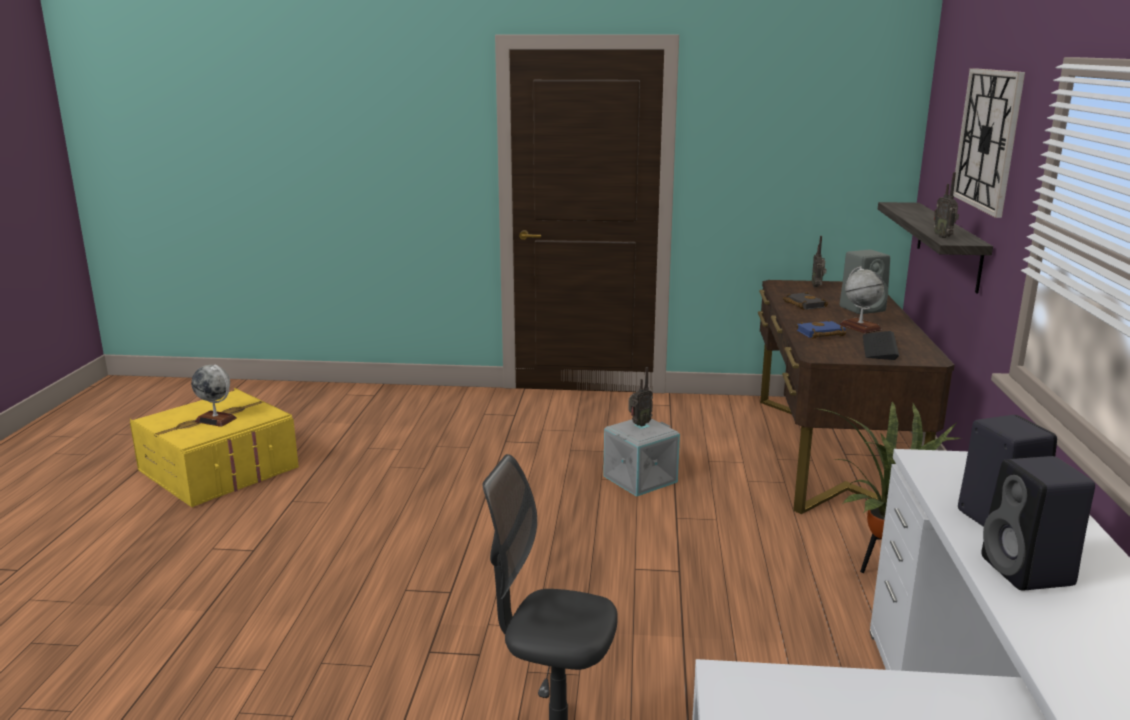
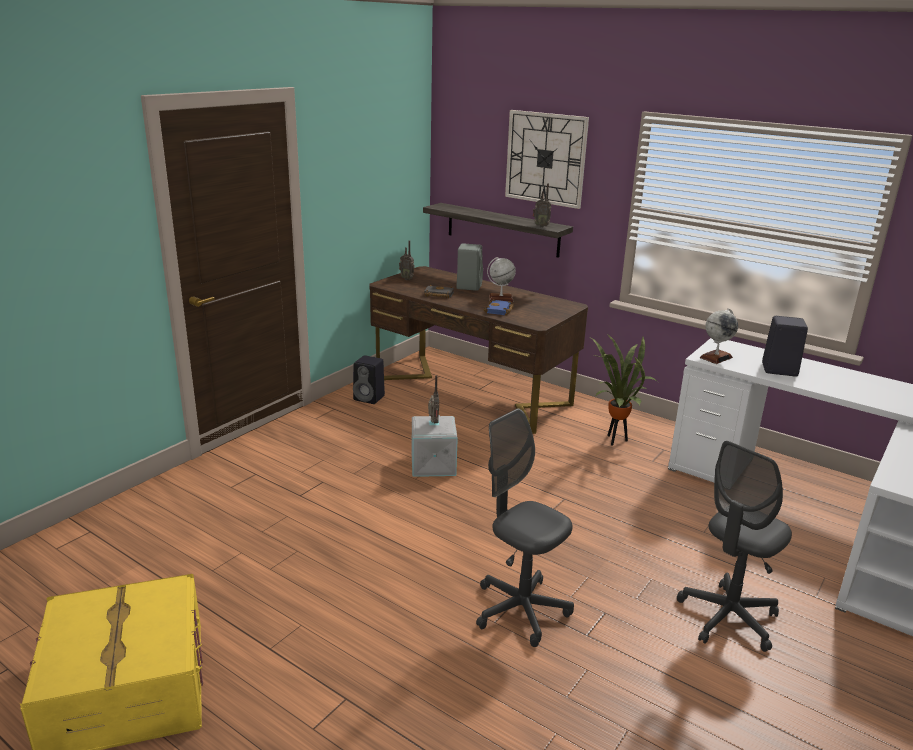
camera: 60 degrees left, 5 degrees up
globe [191,365,237,427] -> globe moved to [700,308,738,364]
keyboard [863,331,899,360] -> none
black speaker [981,456,1095,591] -> black speaker moved to [353,355,385,404]
none -> grey office chair [476,408,574,647]

